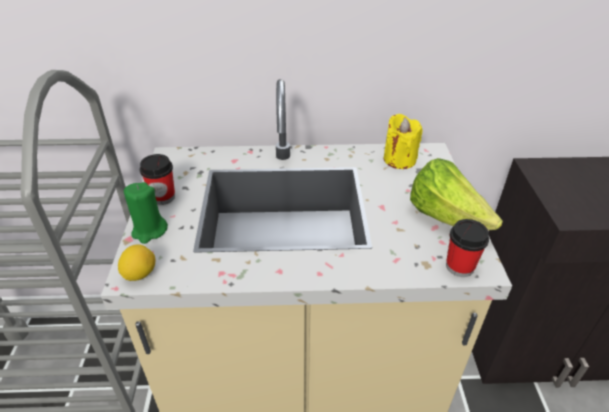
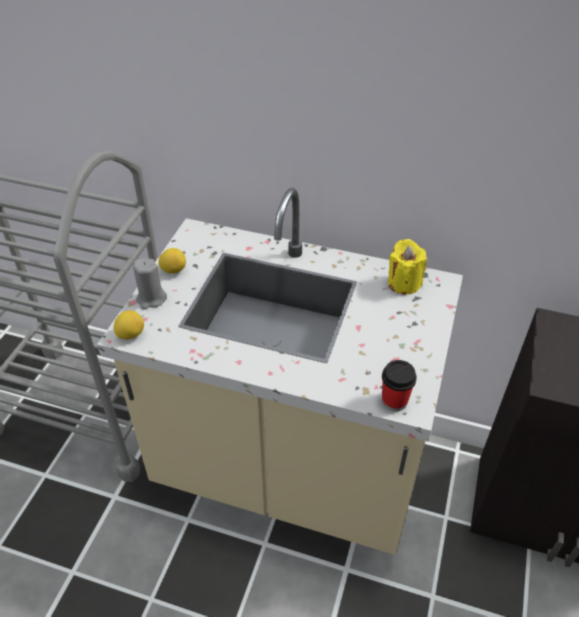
camera: 20 degrees right, 5 degrees up
green candle [124,182,168,244] -> grey candle [133,258,167,309]
cup [140,154,175,205] -> lemon [159,248,186,274]
lettuce [410,158,503,230] -> none

